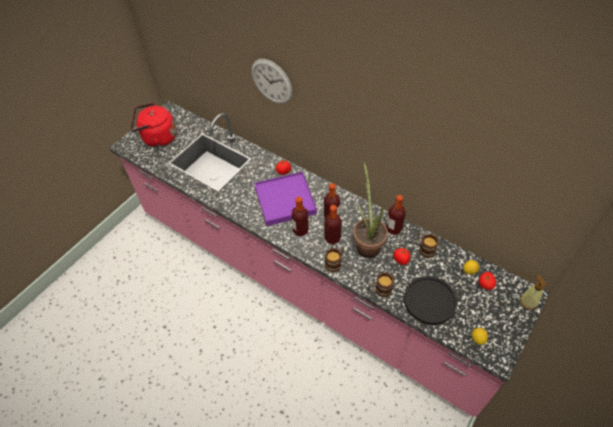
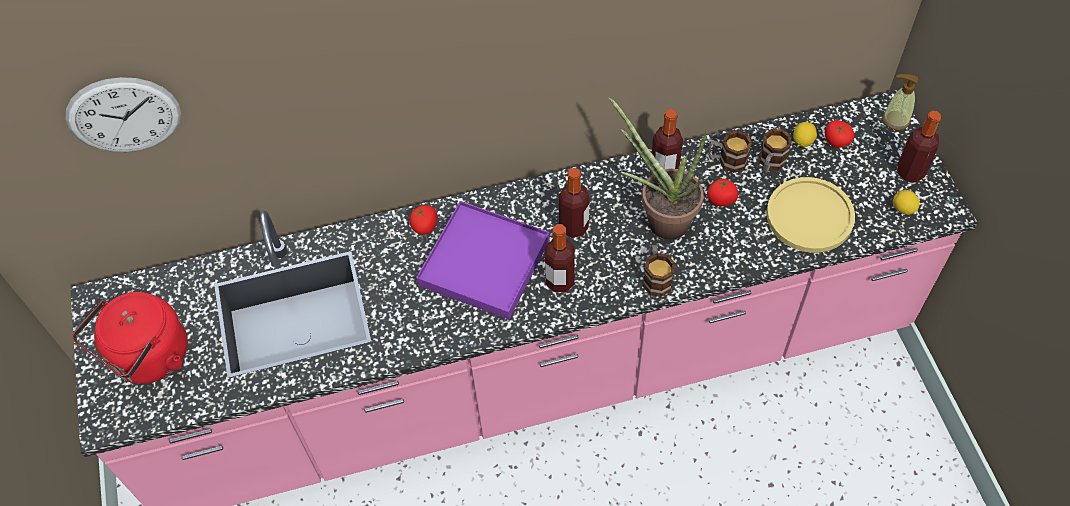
camera: 50 degrees left, 5 degrees up
wall clock [251,59,293,104] -> wall clock moved to [65,77,181,152]
bottle [325,205,342,244] -> bottle moved to [897,111,941,183]
mug [368,272,394,297] -> mug moved to [759,129,791,174]
black plate [404,276,458,325] -> yellow plate [766,177,855,253]

